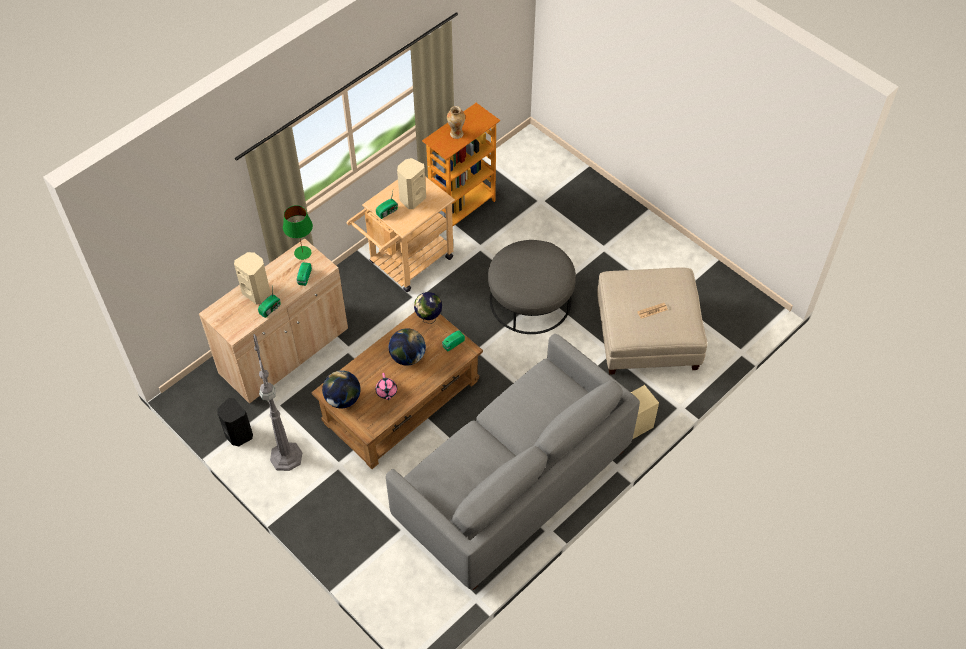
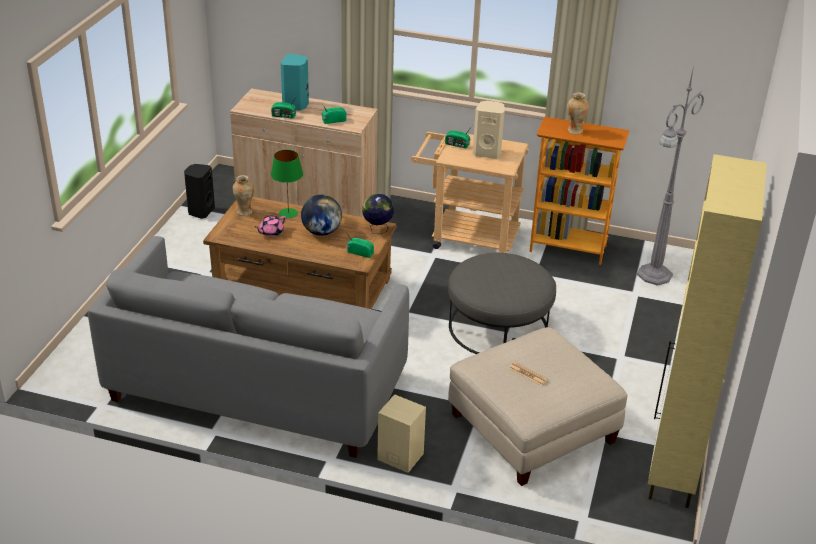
camera: 60 degrees right, 20 degrees down
beige speaker [234,252,271,305] -> turquoise speaker [281,54,309,111]
grey floor lamp [253,334,302,471] -> grey floor lamp moved to [637,66,704,286]
green table lamp [283,205,313,260] -> green table lamp moved to [271,150,303,218]
globe [322,370,361,408] -> vase [233,175,254,216]
none -> beige cabinet [648,154,767,508]

